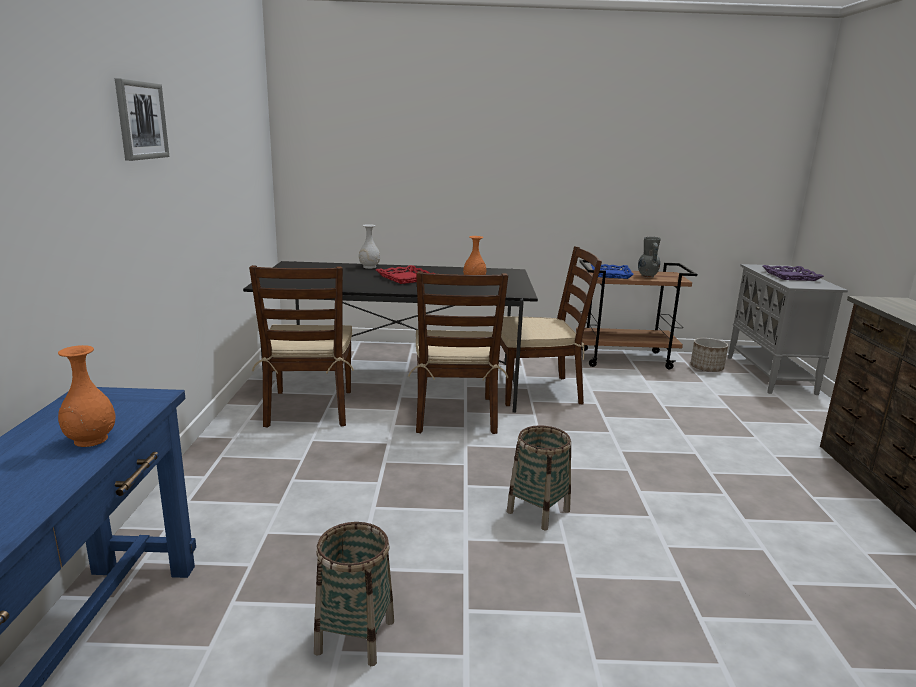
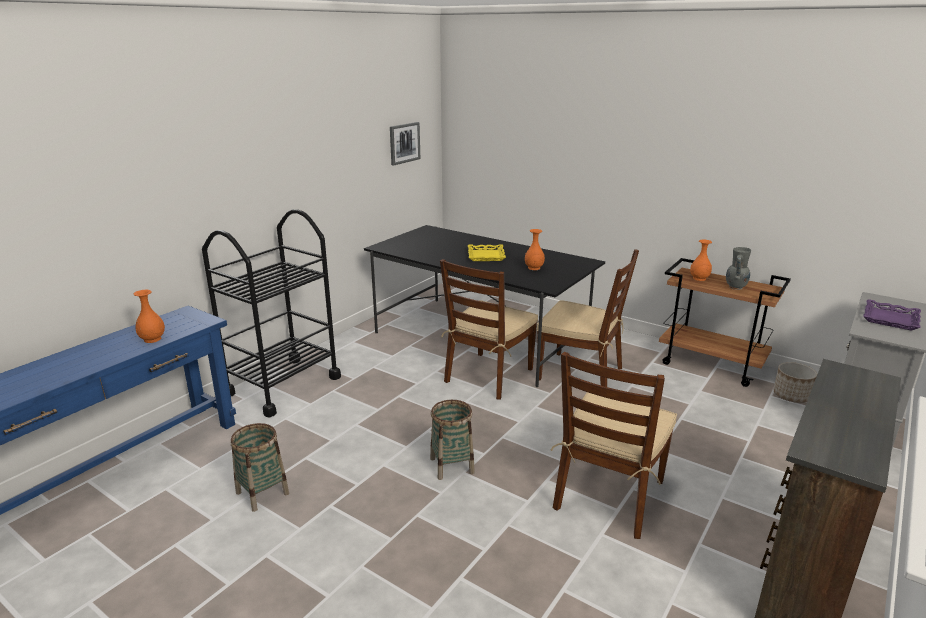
camera: 35 degrees right, 5 degrees up
picture [115,78,169,161] -> picture moved to [390,122,420,166]
brown chair [249,265,354,428] -> brown chair moved to [551,352,677,539]
white vase [359,224,380,269] -> none
red tray [376,265,436,284] -> yellow tray [468,244,506,261]
blue tray [591,264,634,279] -> orange vase [690,240,712,281]
none -> black cart [202,209,341,418]

